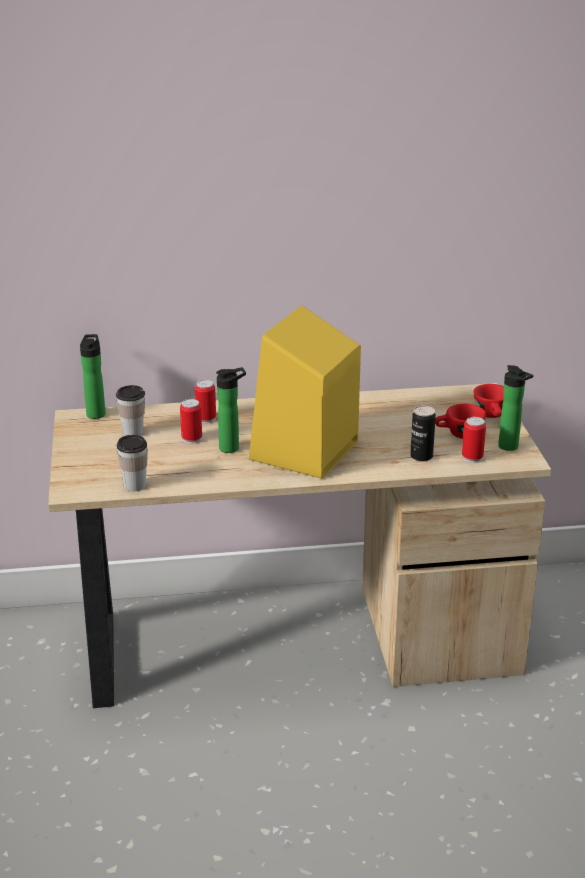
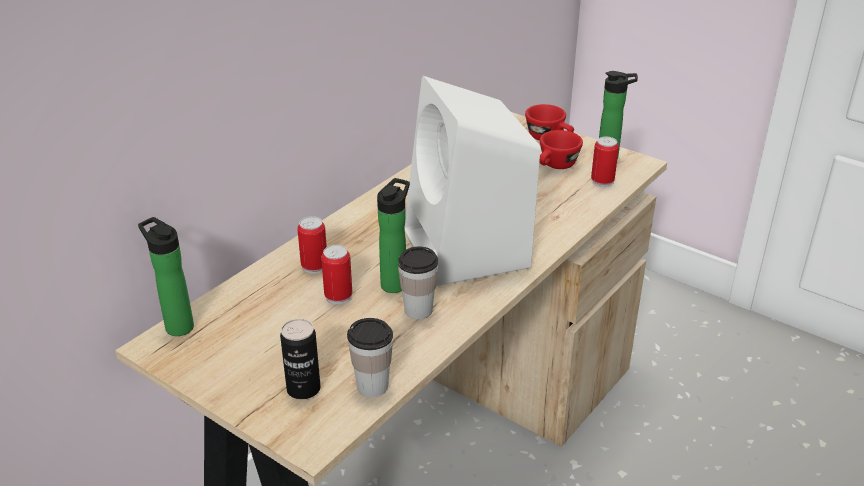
camera: 45 degrees left, 5 degrees up
cup [116,385,145,436] -> cup moved to [398,246,438,319]
yellow speaker [249,305,361,479] -> white speaker [404,76,540,286]
can [410,406,436,462] -> can moved to [280,319,321,399]

